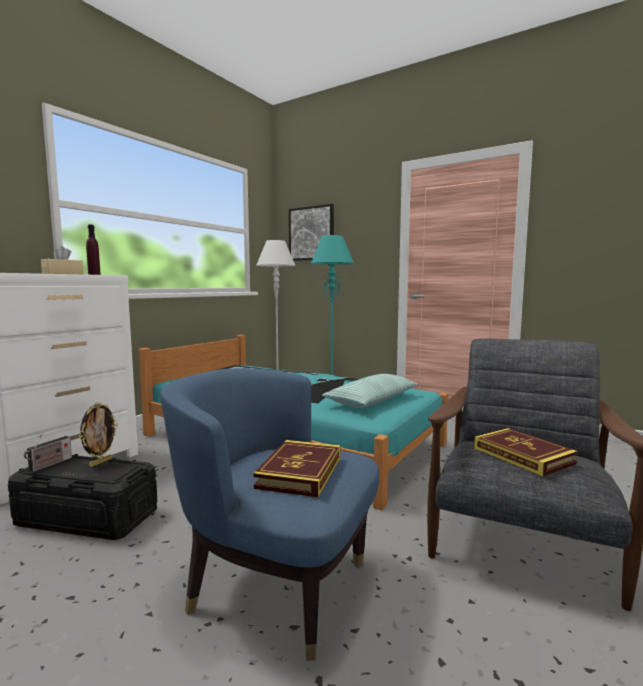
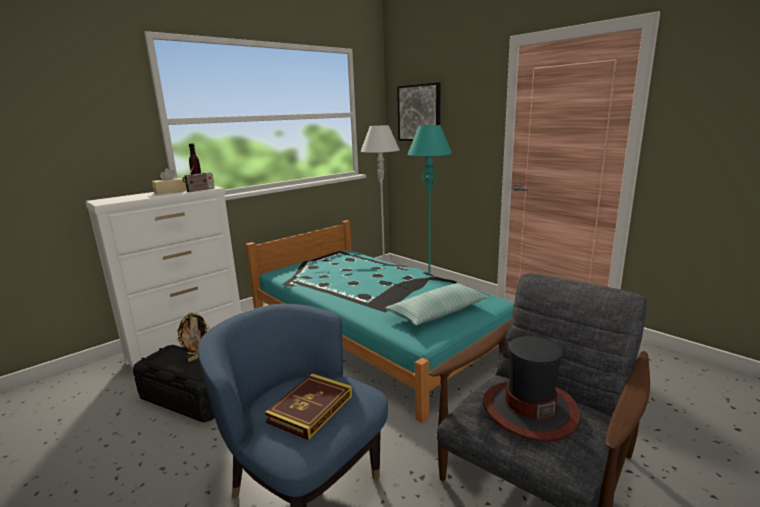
camera: 15 degrees right, 10 degrees up
radio [24,432,72,472] -> radio moved to [183,166,214,192]
book [474,428,578,477] -> hat [483,336,580,442]

